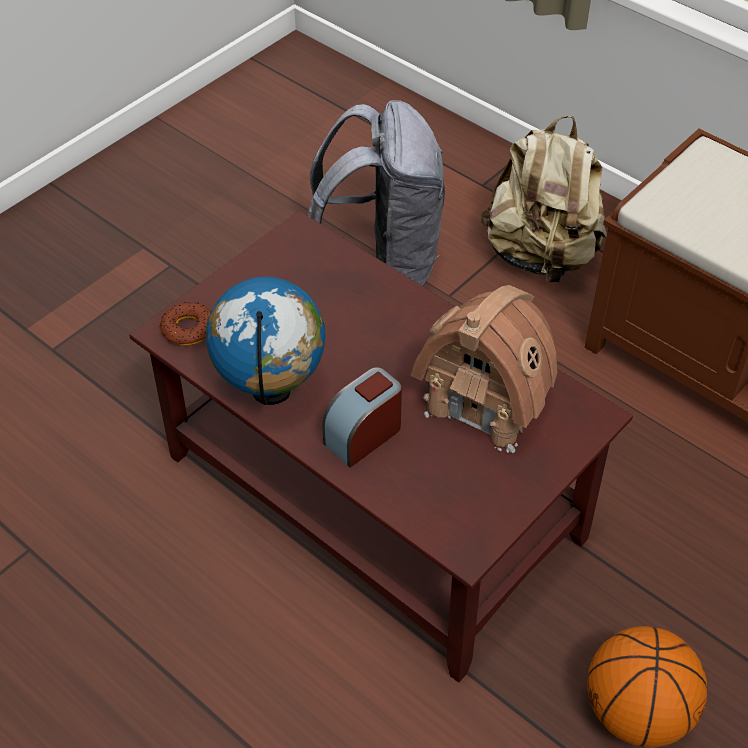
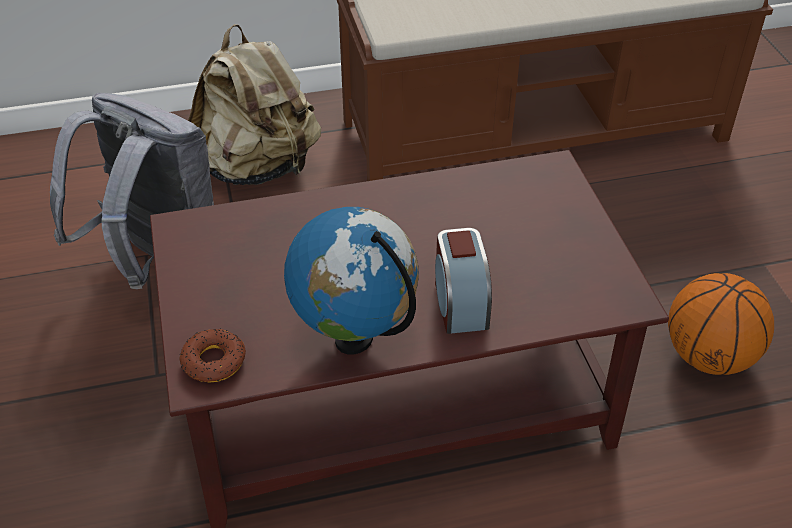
camera: 55 degrees left, 5 degrees down
toy house [410,285,557,453] -> none

